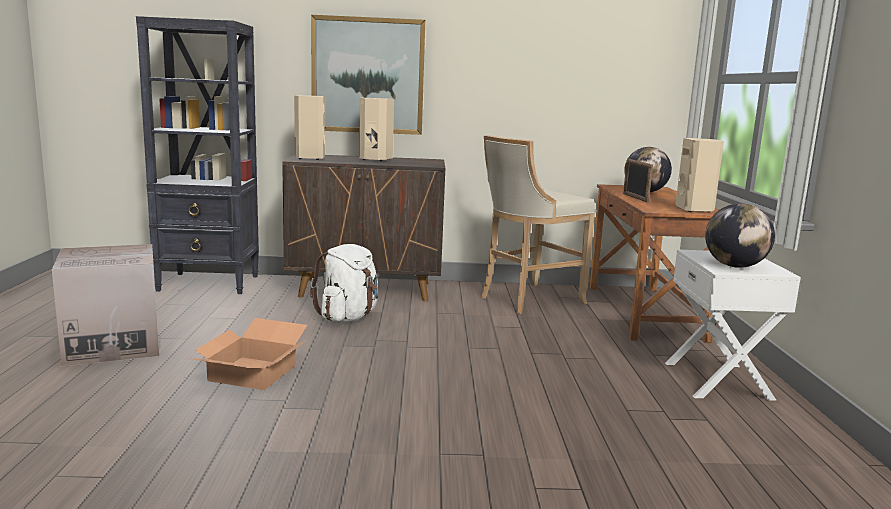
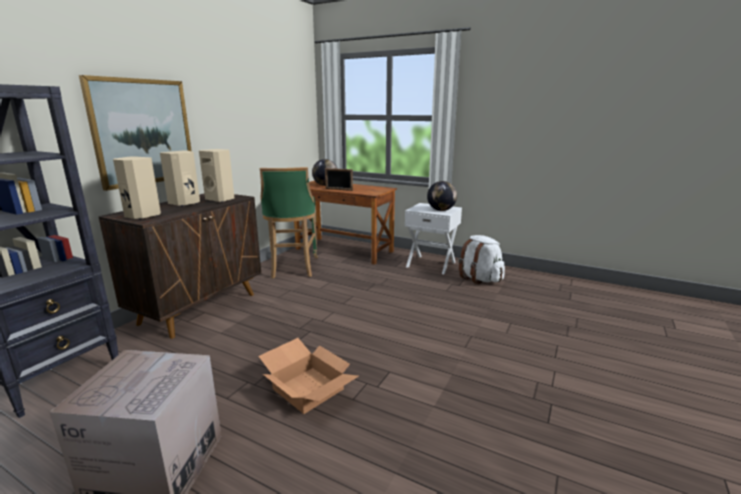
camera: 60 degrees left, 5 degrees up
white backpack [310,244,378,322] -> white backpack moved to [458,235,505,284]
beige stool [481,135,595,314] -> green stool [260,167,318,278]
beige speaker [675,138,724,213] -> beige speaker moved to [199,149,234,202]

